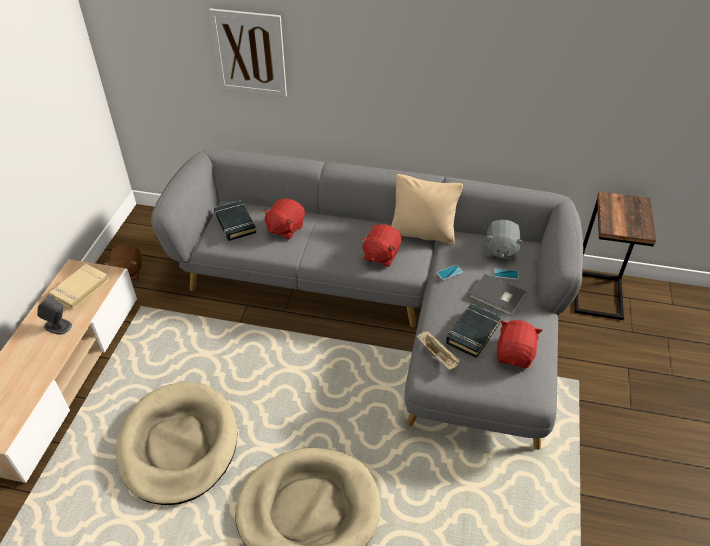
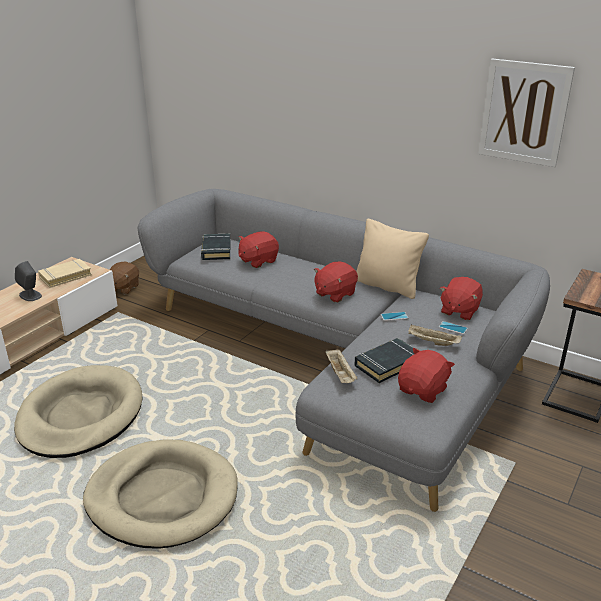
camera: 20 degrees right, 15 degrees down
picture [209,8,287,97] -> picture moved to [478,59,575,167]
grey book [470,274,526,316] -> beige tray [408,325,462,346]
grey plush toy [486,220,523,261] -> red plush toy [440,277,483,320]

